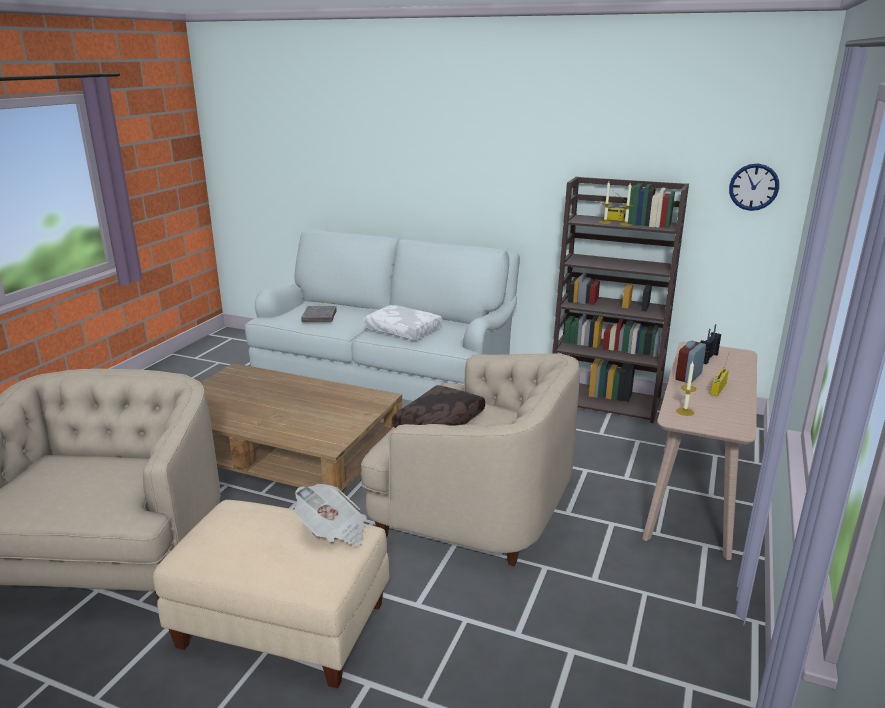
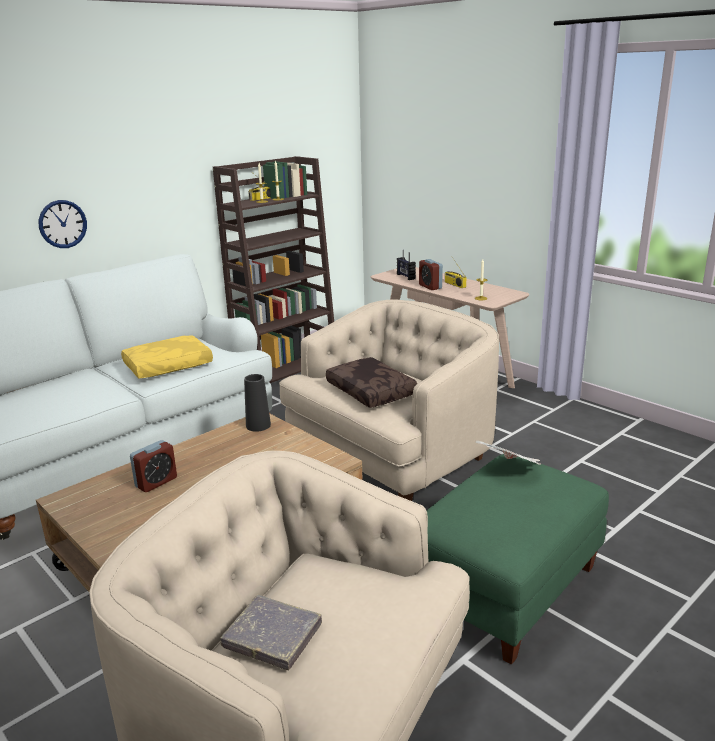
camera: 65 degrees left, 0 degrees up
beige ottoman [153,500,390,688] -> green ottoman [426,454,609,665]
grey book [301,306,336,322] -> grey book moved to [220,595,322,670]
white pillow [363,305,442,340] -> yellow pillow [121,335,213,378]
wall clock [729,164,779,211] -> wall clock moved to [38,200,87,248]
none -> alarm clock [130,440,177,492]
none -> black vase [244,374,271,432]

